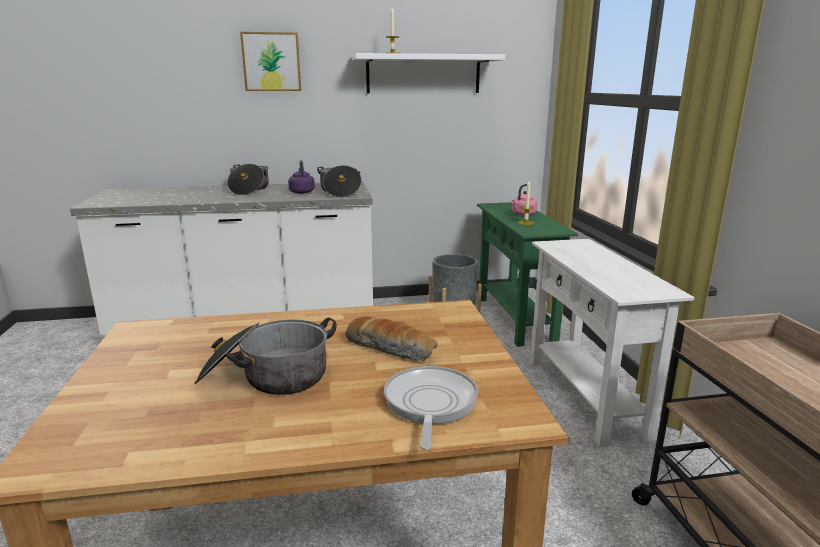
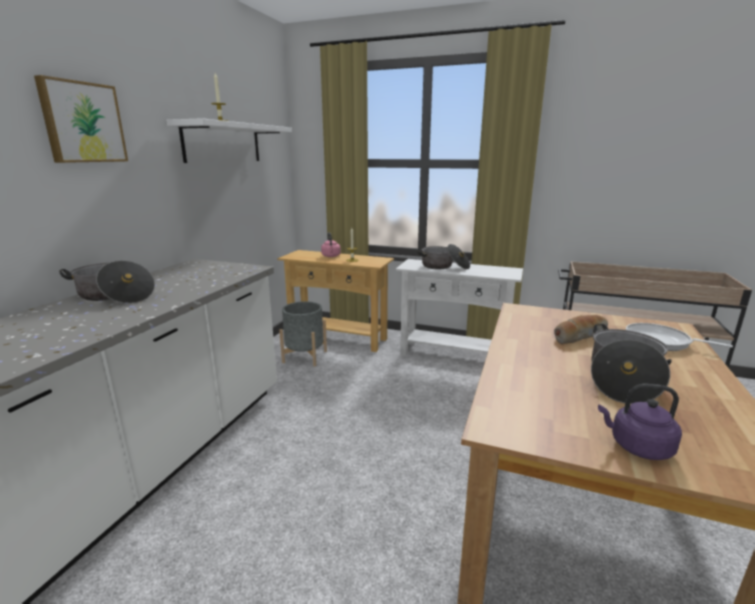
camera: 60 degrees left, 0 degrees up
purple kettle [288,160,315,194] -> purple kettle moved to [598,384,682,460]
cooking pot [317,165,362,197] -> cooking pot moved to [417,244,470,269]
green console table [477,202,578,347] -> beige console table [277,250,394,352]

